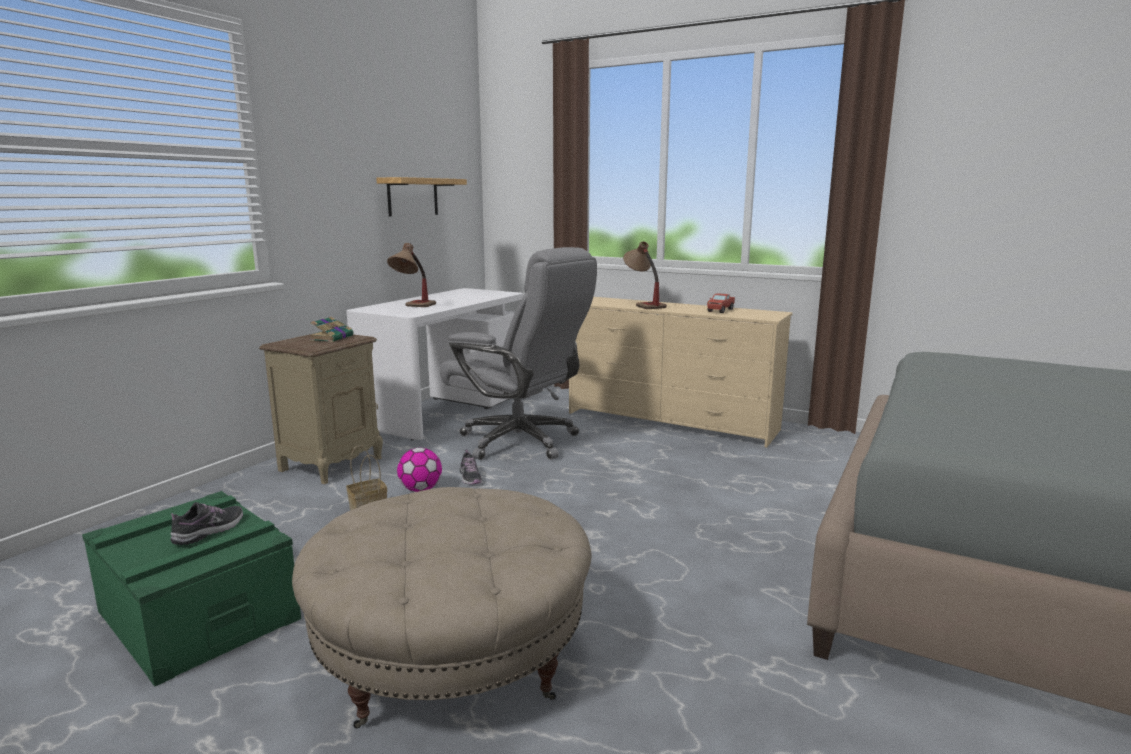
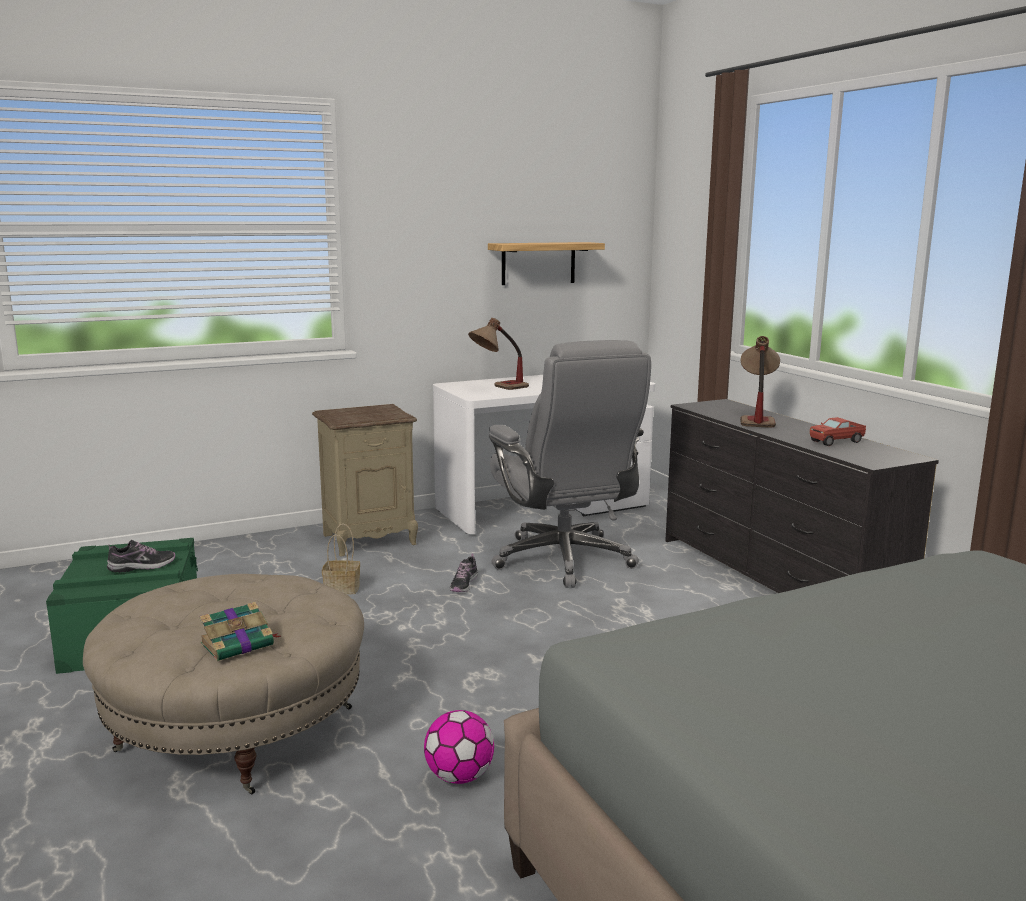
camera: 35 degrees right, 0 degrees up
book [310,317,353,342] -> book moved to [199,602,281,661]
football [397,448,442,492] -> football moved to [424,710,494,784]
beige dresser [569,297,793,448] -> black dresser [665,399,939,593]

